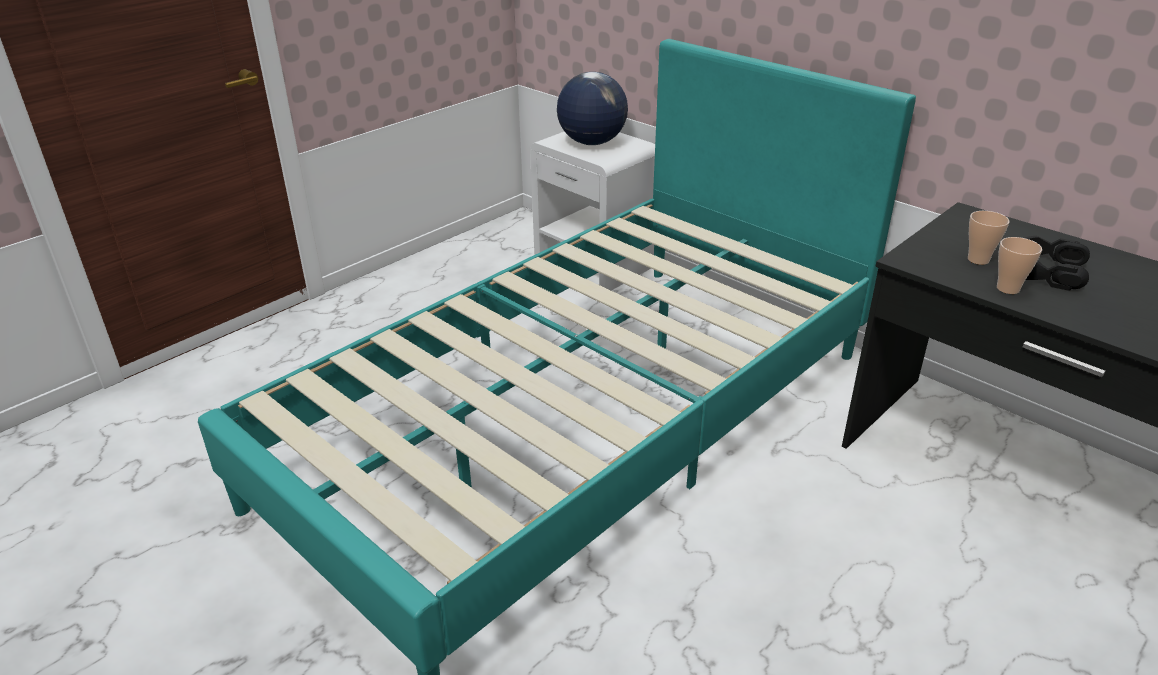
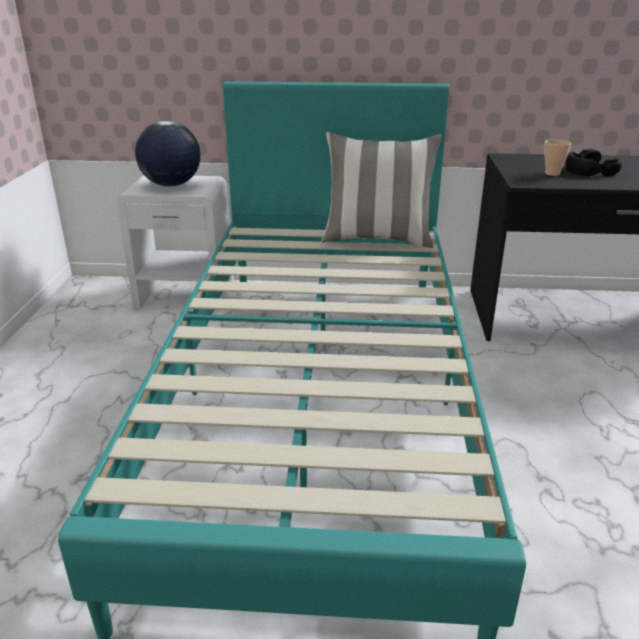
camera: 40 degrees left, 5 degrees down
cup [997,237,1042,294] -> none
none -> pillow [321,132,441,248]

